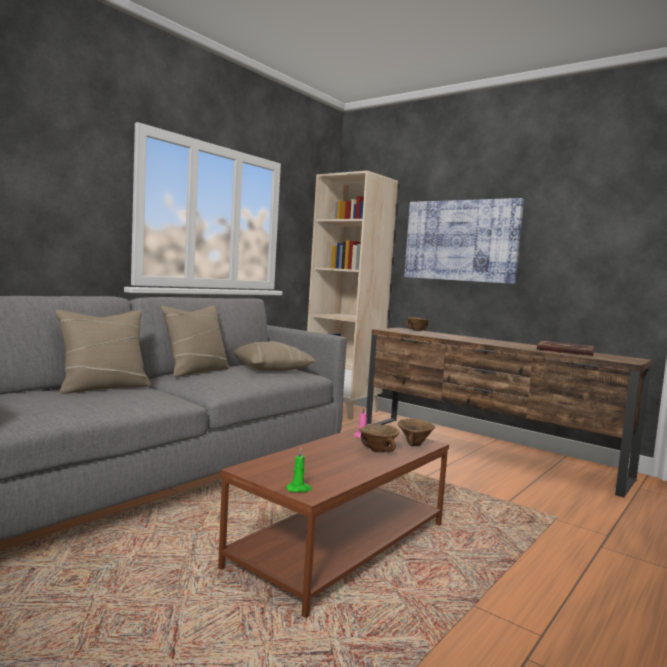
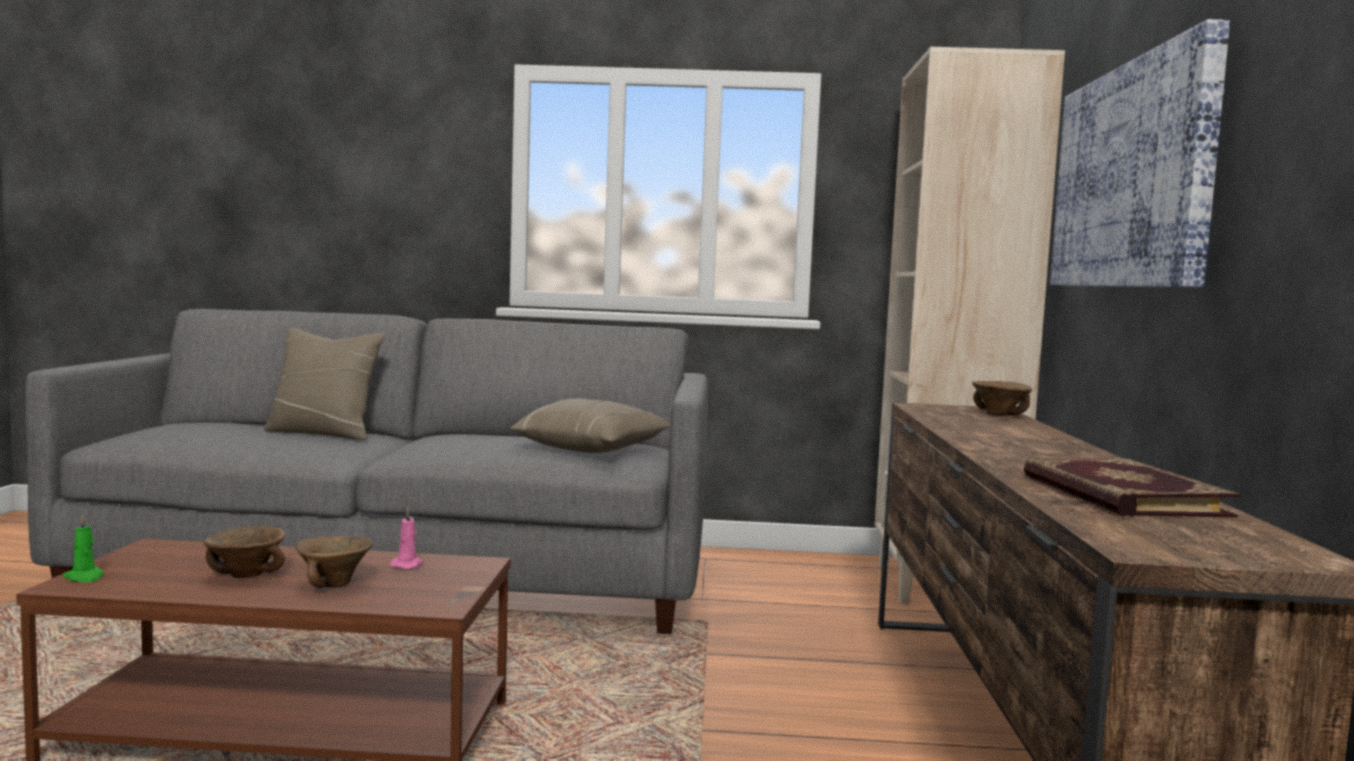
camera: 55 degrees right, 0 degrees up
beige pillow [161,305,229,377] -> none
brown bowl [398,419,435,446] -> brown bowl moved to [204,526,285,578]

